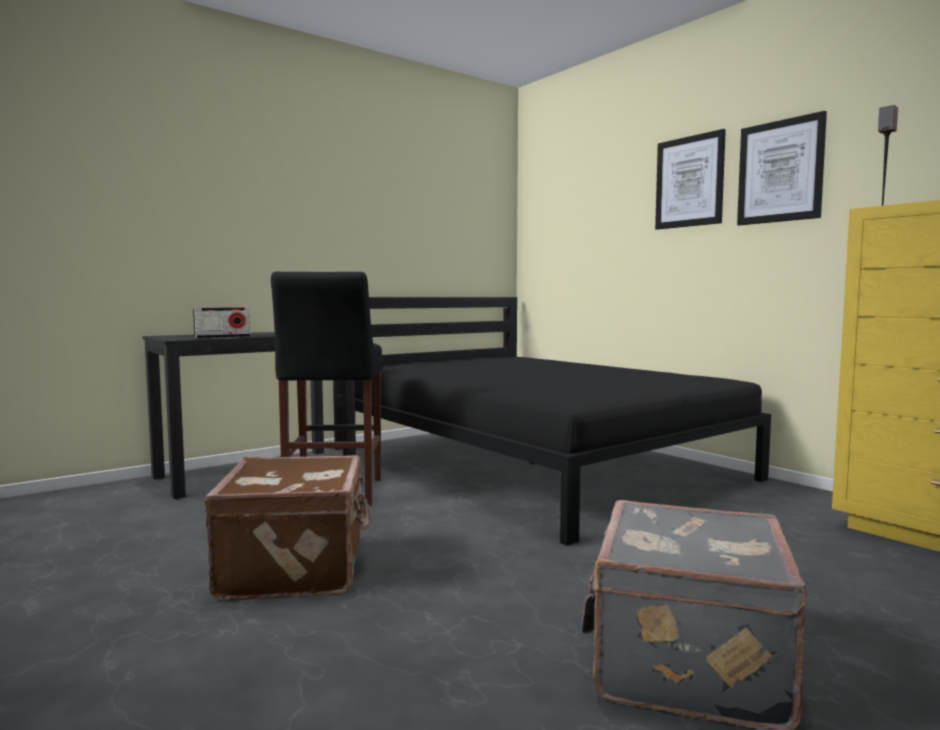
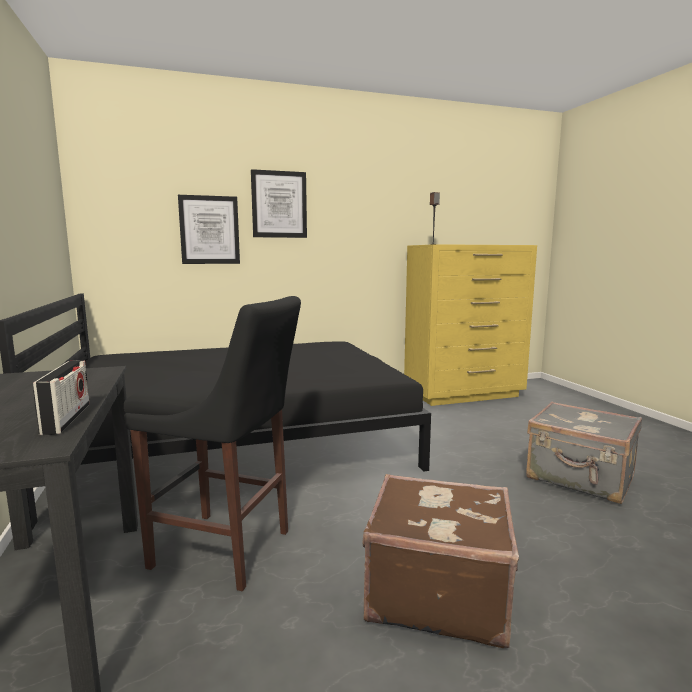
camera: 70 degrees left, 5 degrees up
picture [737,111,827,225] -> picture moved to [178,195,240,264]

